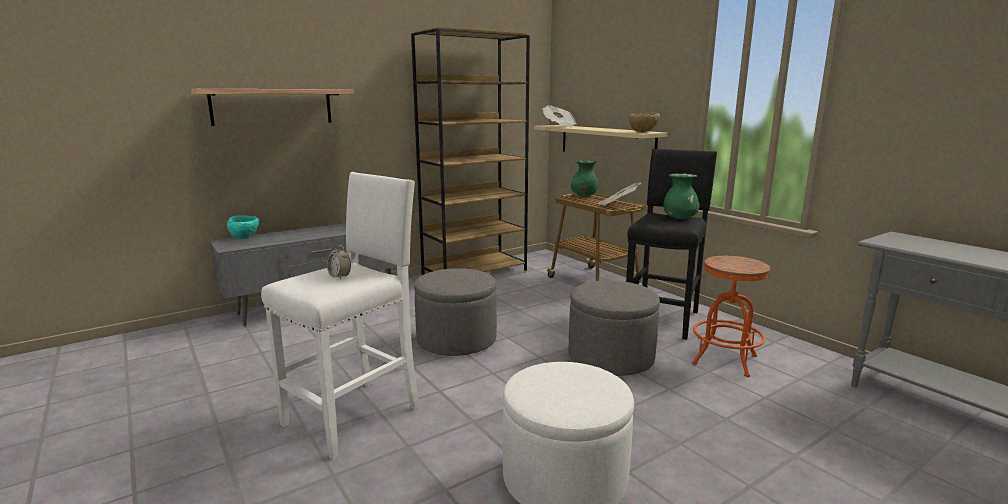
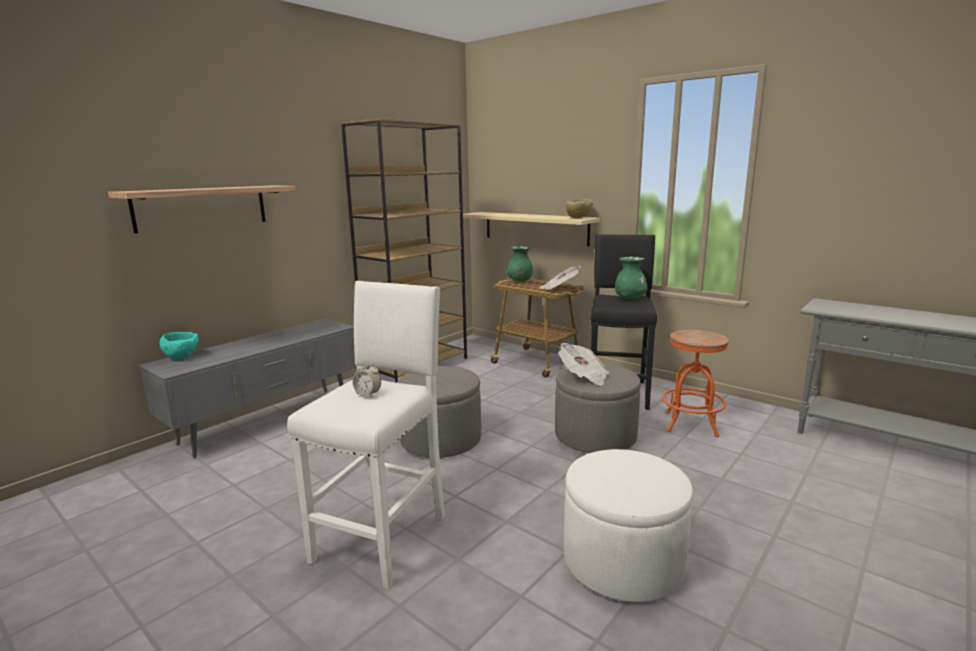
camera: 15 degrees left, 0 degrees up
newspaper [542,105,577,127] -> newspaper moved to [558,343,609,385]

